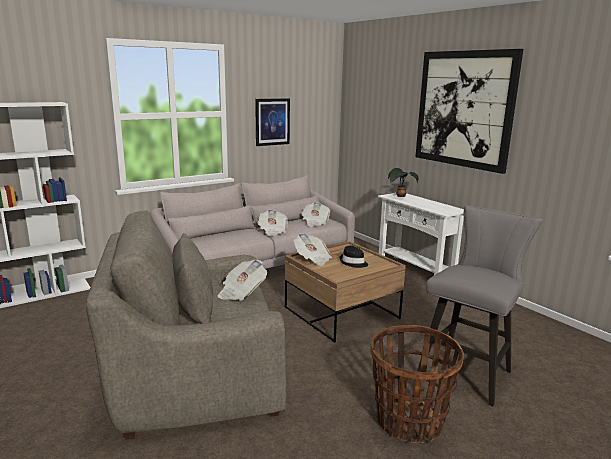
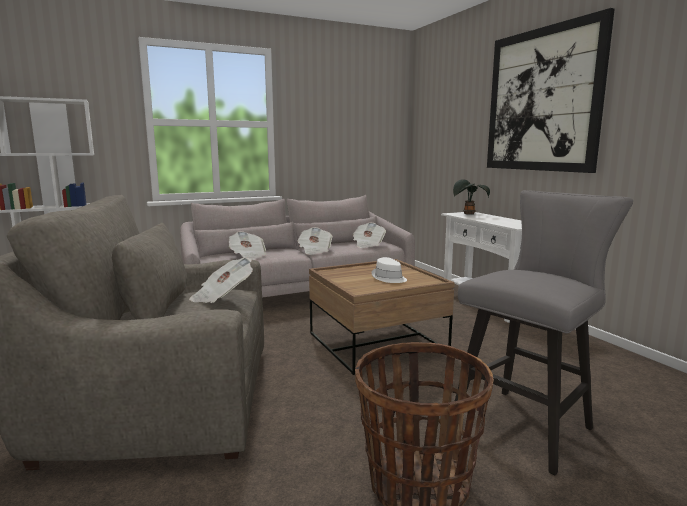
camera: 10 degrees right, 5 degrees down
picture [255,98,290,146] -> none
newspaper [294,233,332,266] -> newspaper moved to [229,231,266,260]
black hat [339,246,368,268] -> white hat [372,257,407,283]

